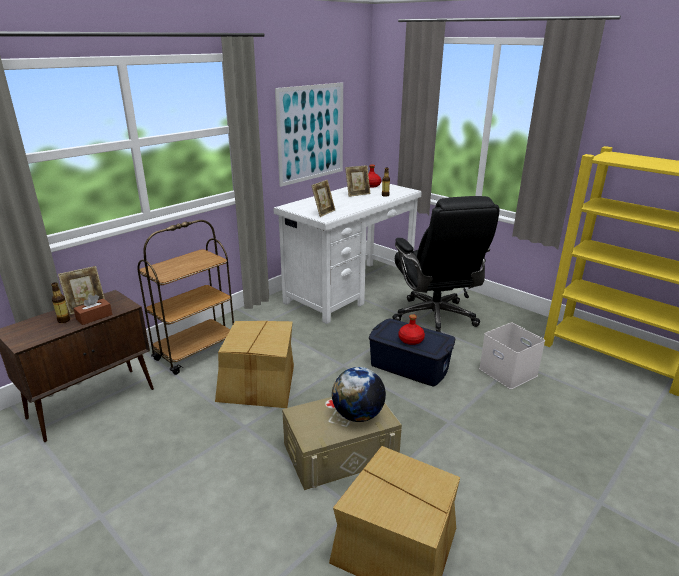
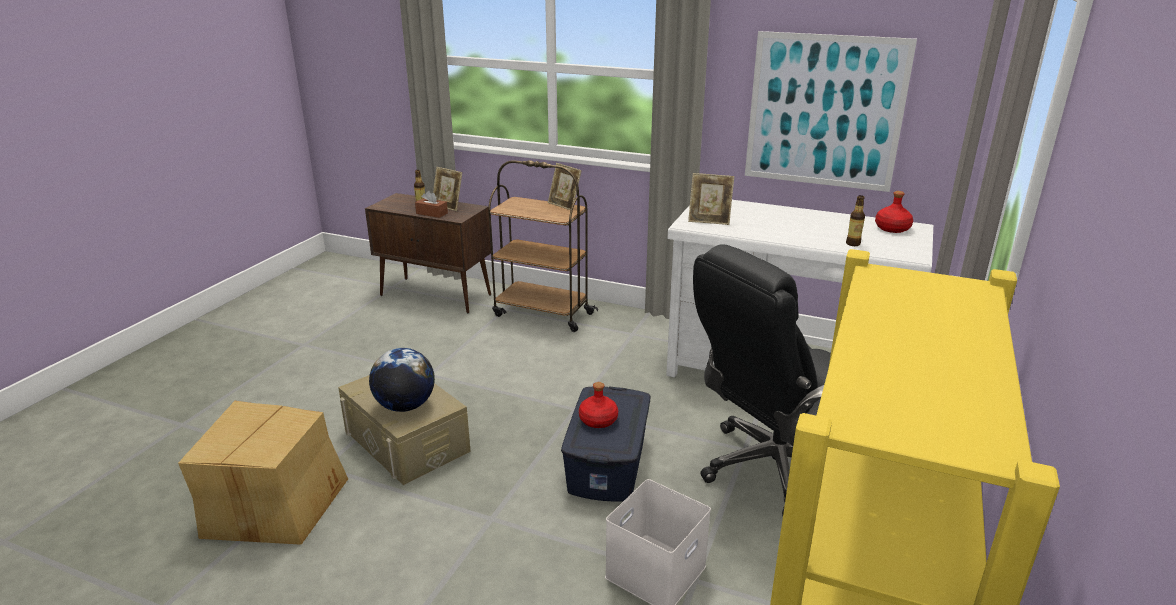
camera: 70 degrees right, 0 degrees up
cardboard box [215,321,294,408] -> none
picture frame [345,165,370,197] -> picture frame moved to [548,163,582,210]

